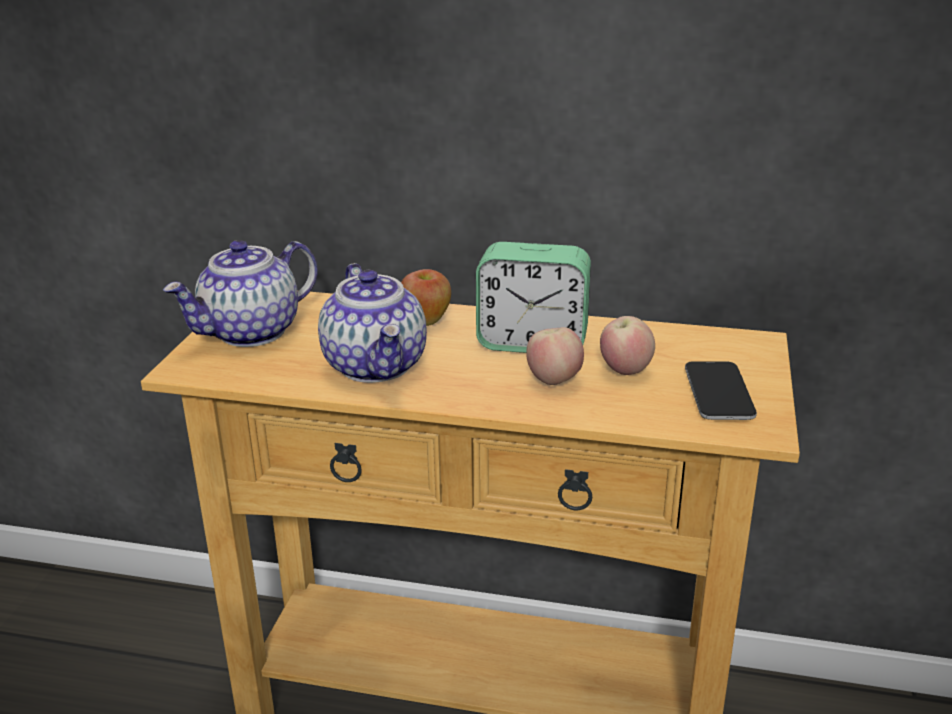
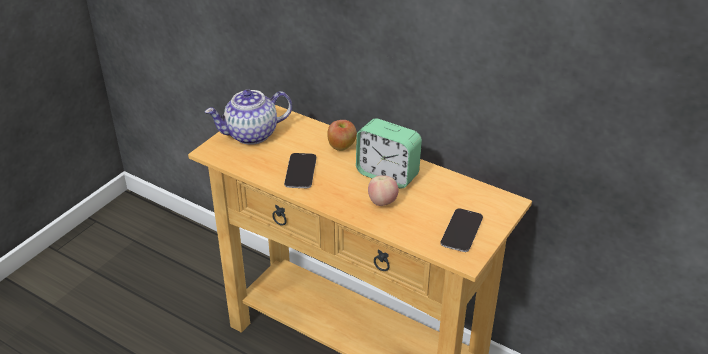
camera: 20 degrees right, 10 degrees up
teapot [318,263,427,383] -> phone [284,153,316,188]
apple [600,316,655,375] -> none

